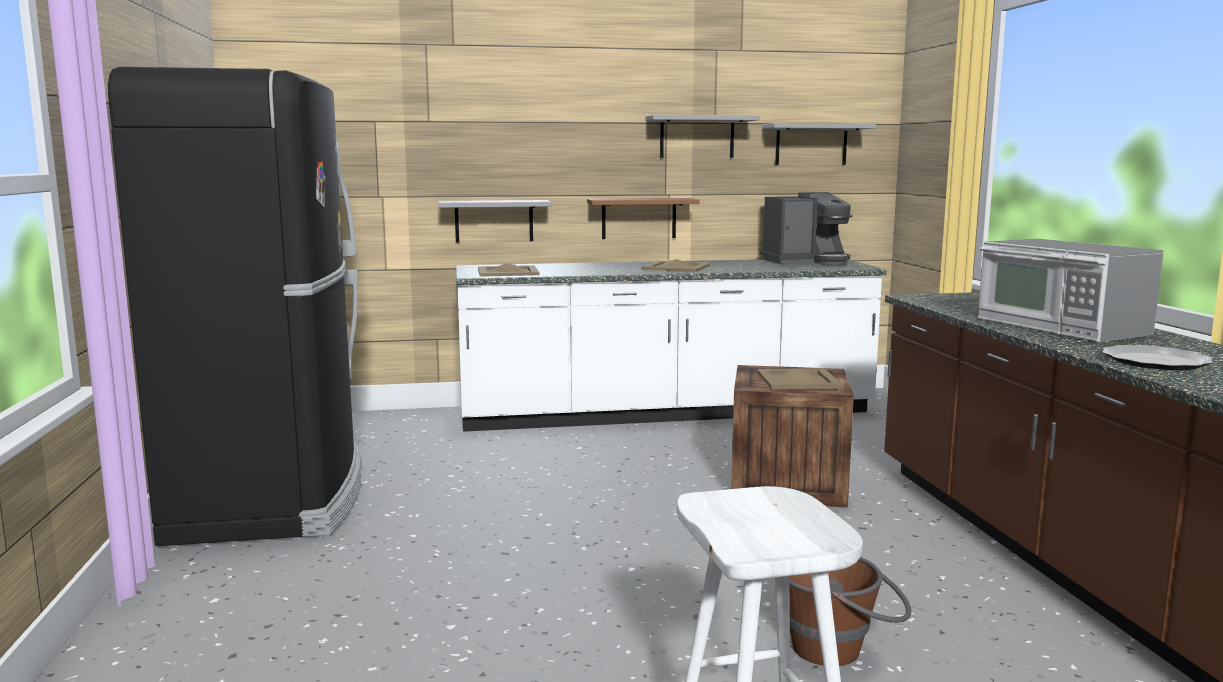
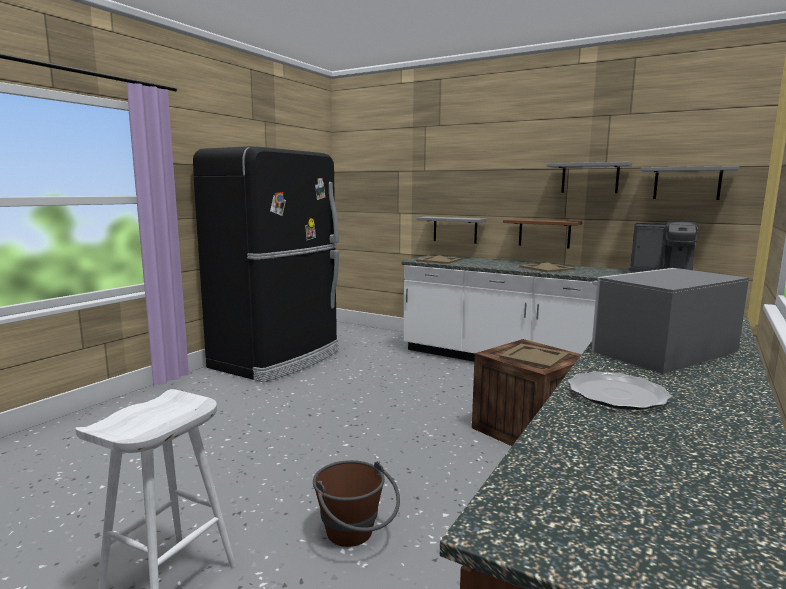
camera: 40 degrees right, 0 degrees up
microwave [977,239,1164,342] -> microwave turned 45 degrees clockwise [591,268,749,374]

